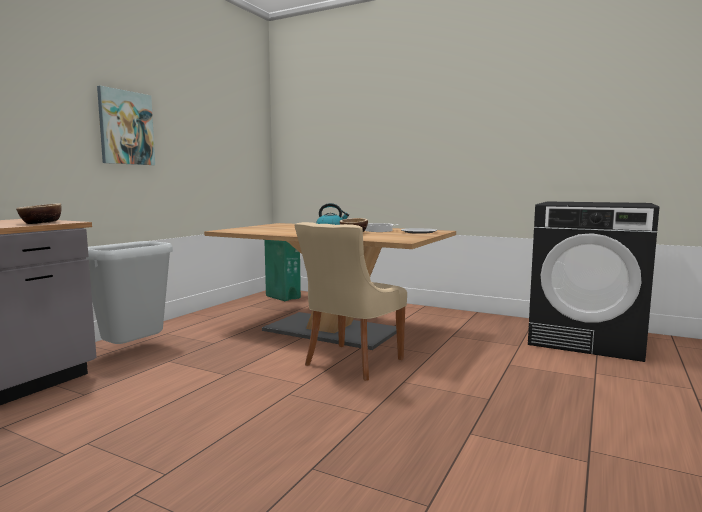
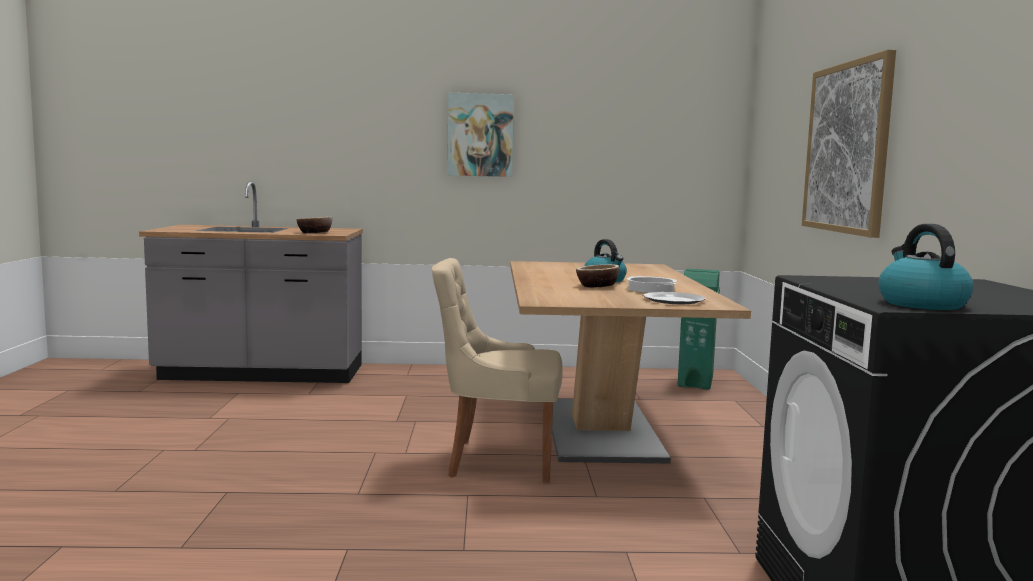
camera: 60 degrees right, 0 degrees up
grey trash can [86,241,173,344] -> none
none -> picture [802,50,896,238]
none -> kettle [878,224,974,310]

